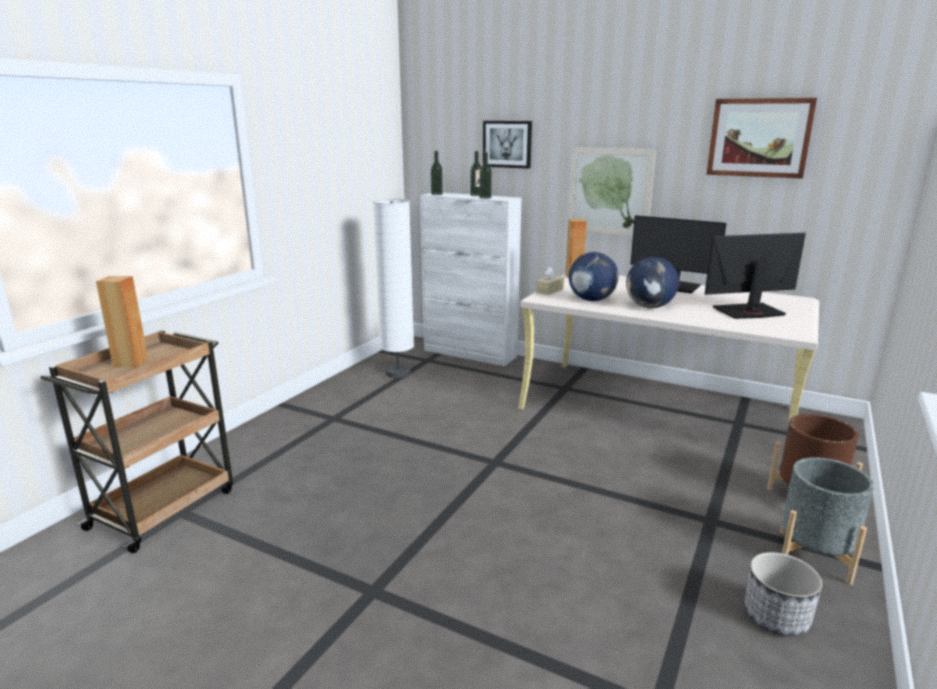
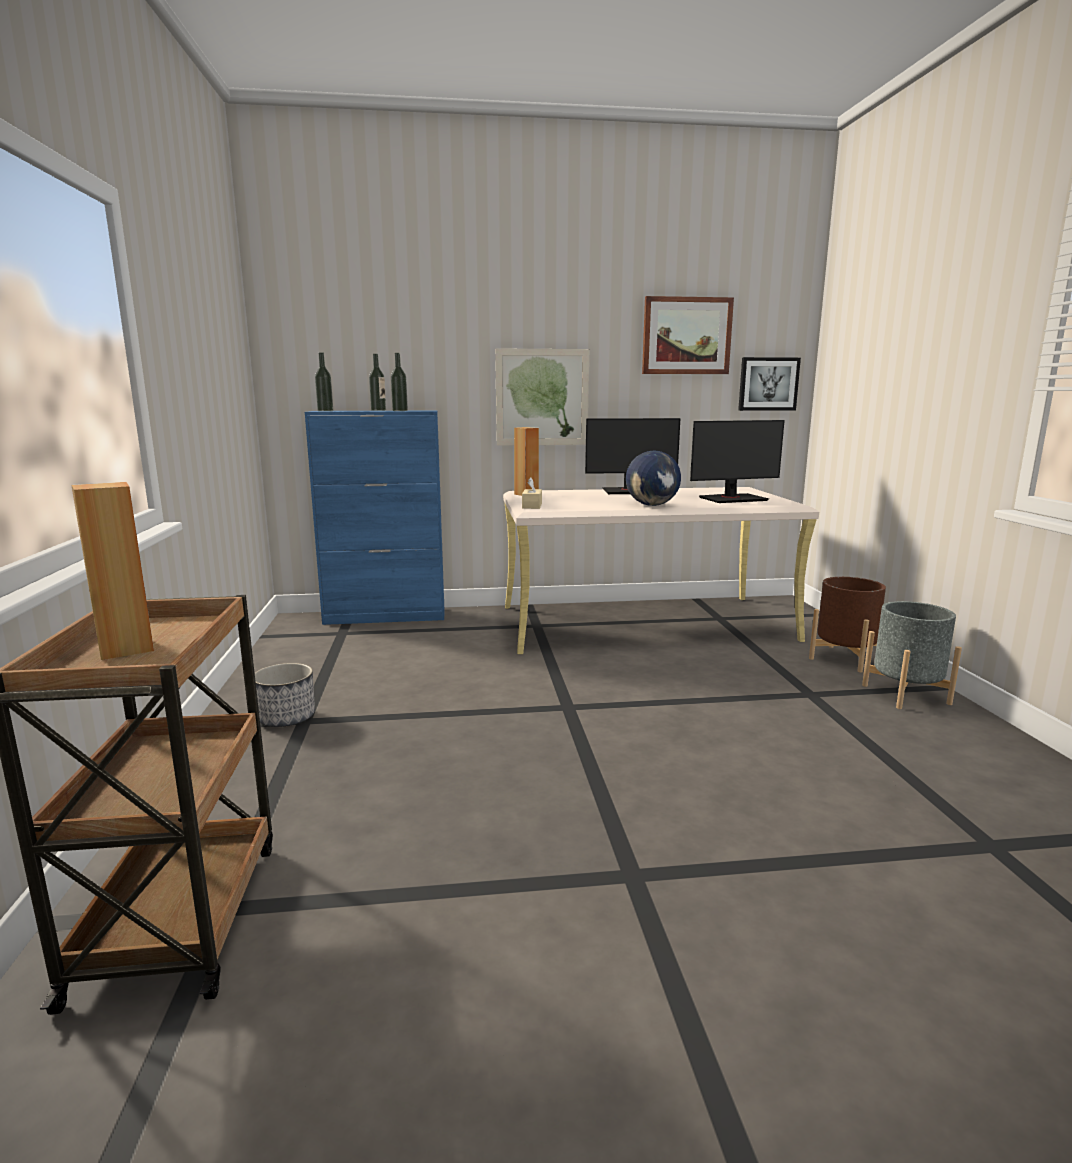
camera: 35 degrees left, 5 degrees down
white floor lamp [373,199,414,378] -> none
white cabinet [420,193,522,366] -> blue cabinet [305,410,444,625]
picture [483,121,532,169] -> picture moved to [738,357,801,411]
globe [569,252,619,301] -> none
monitor [705,233,806,319] -> monitor turned 150 degrees counterclockwise [690,420,785,503]
planter [745,552,823,636] -> planter moved to [255,663,315,727]

